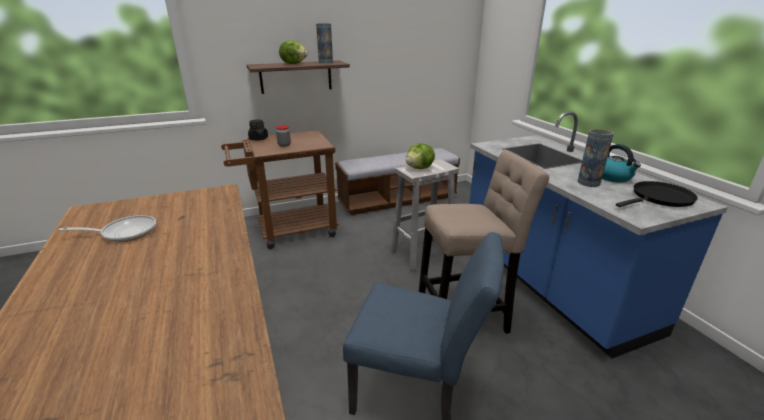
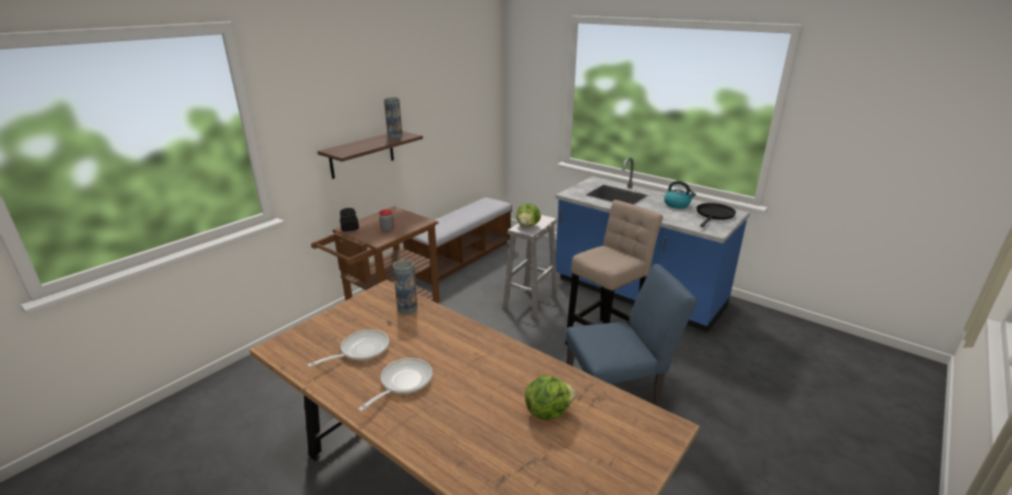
camera: 30 degrees left, 0 degrees up
lettuce [279,40,308,64] -> lettuce moved to [525,375,576,420]
vase [578,129,614,187] -> vase moved to [393,260,418,314]
none -> frying pan [358,358,432,411]

